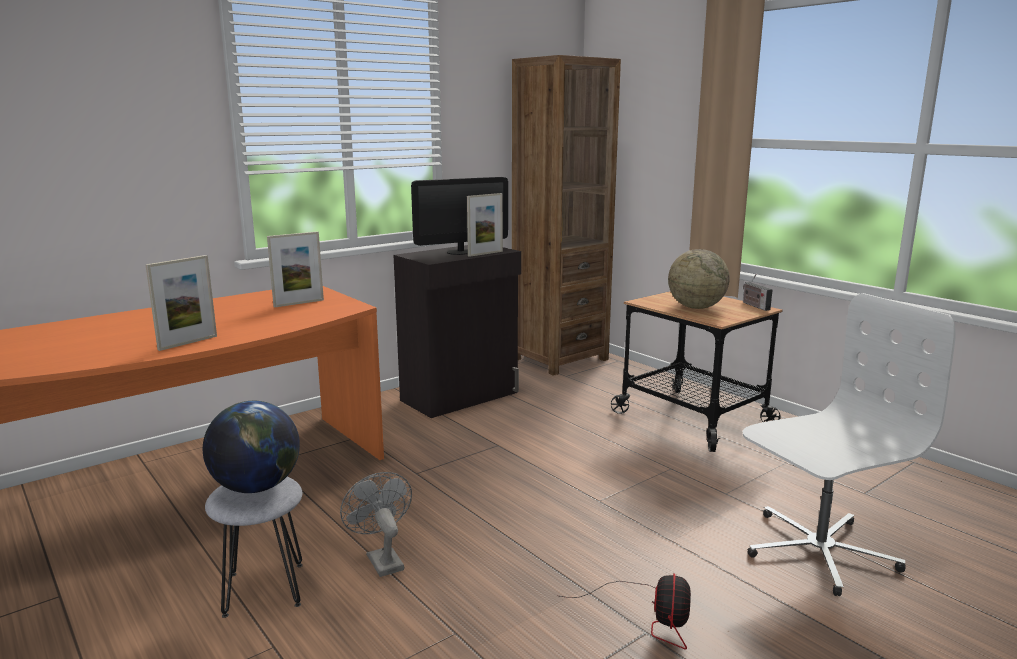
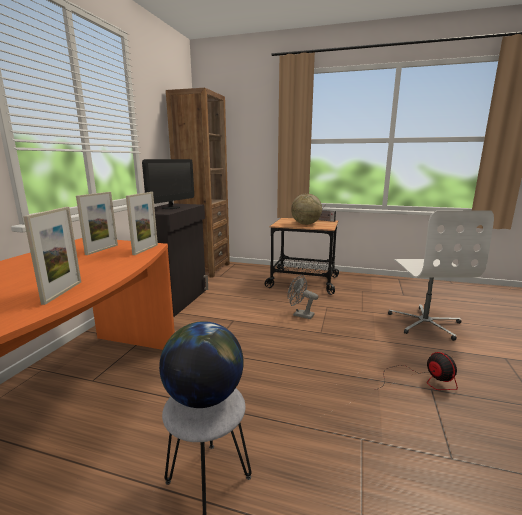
camera: 35 degrees left, 0 degrees up
grey fan [340,472,412,577] -> grey fan moved to [288,275,318,319]
picture frame [467,193,503,257] -> picture frame moved to [126,192,158,255]
white office chair [742,293,956,596] -> white office chair turned 150 degrees clockwise [388,210,494,341]

